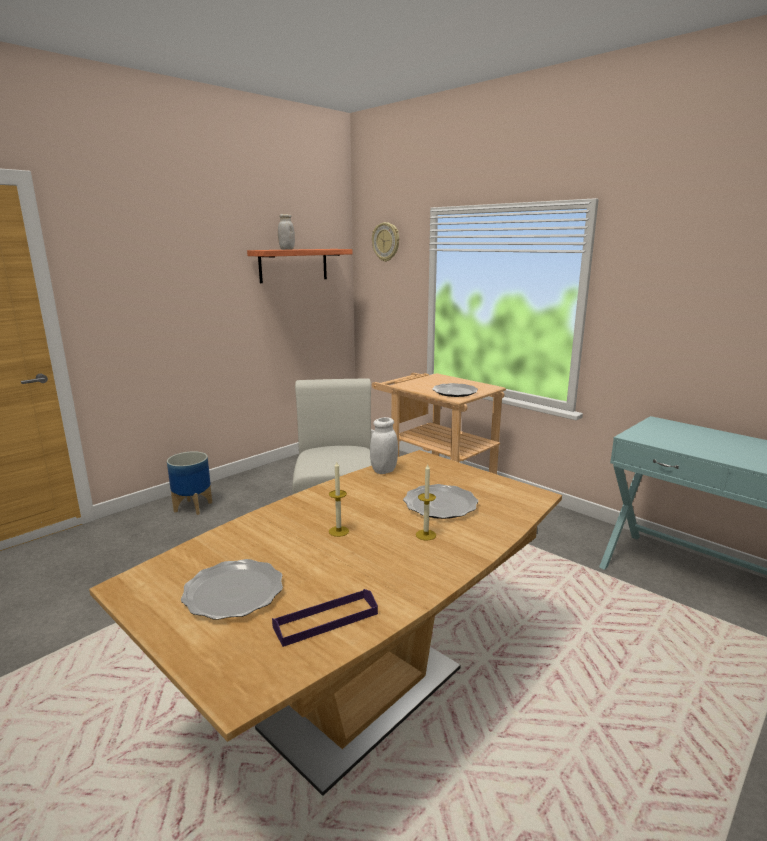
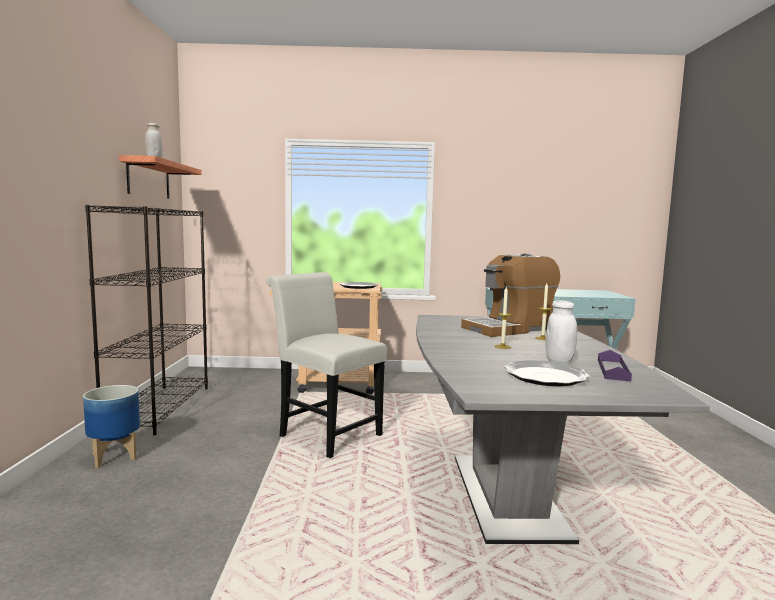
camera: 45 degrees left, 10 degrees down
brown dining table [89,450,562,796] -> grey dining table [416,315,710,544]
white jar [370,417,398,474] -> white jar moved to [546,300,577,364]
wall clock [372,222,399,262] -> none
plate [403,484,479,519] -> coffee machine [461,254,560,337]
none -> black bookcase [85,205,208,435]

